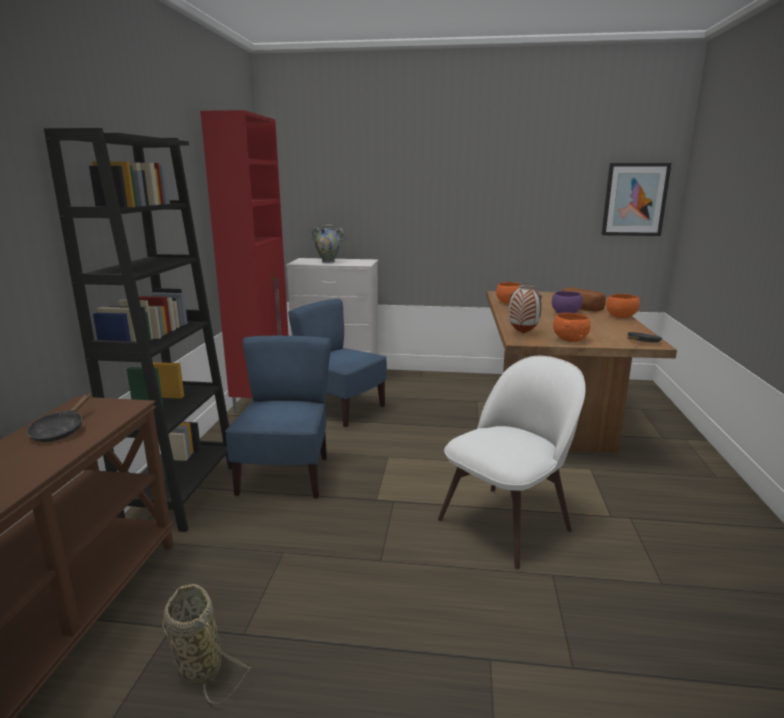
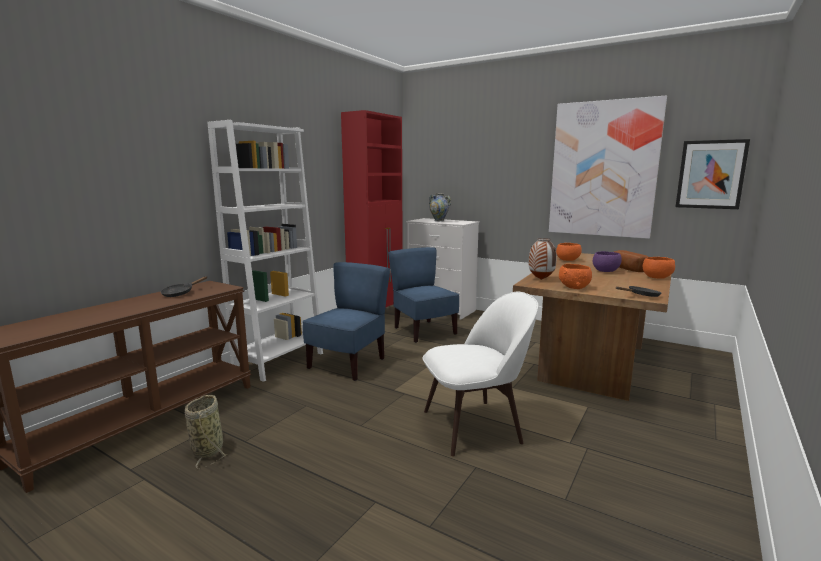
camera: 25 degrees right, 5 degrees down
black bookcase [44,128,232,532] -> white bookcase [207,120,323,382]
none -> picture [549,95,667,239]

